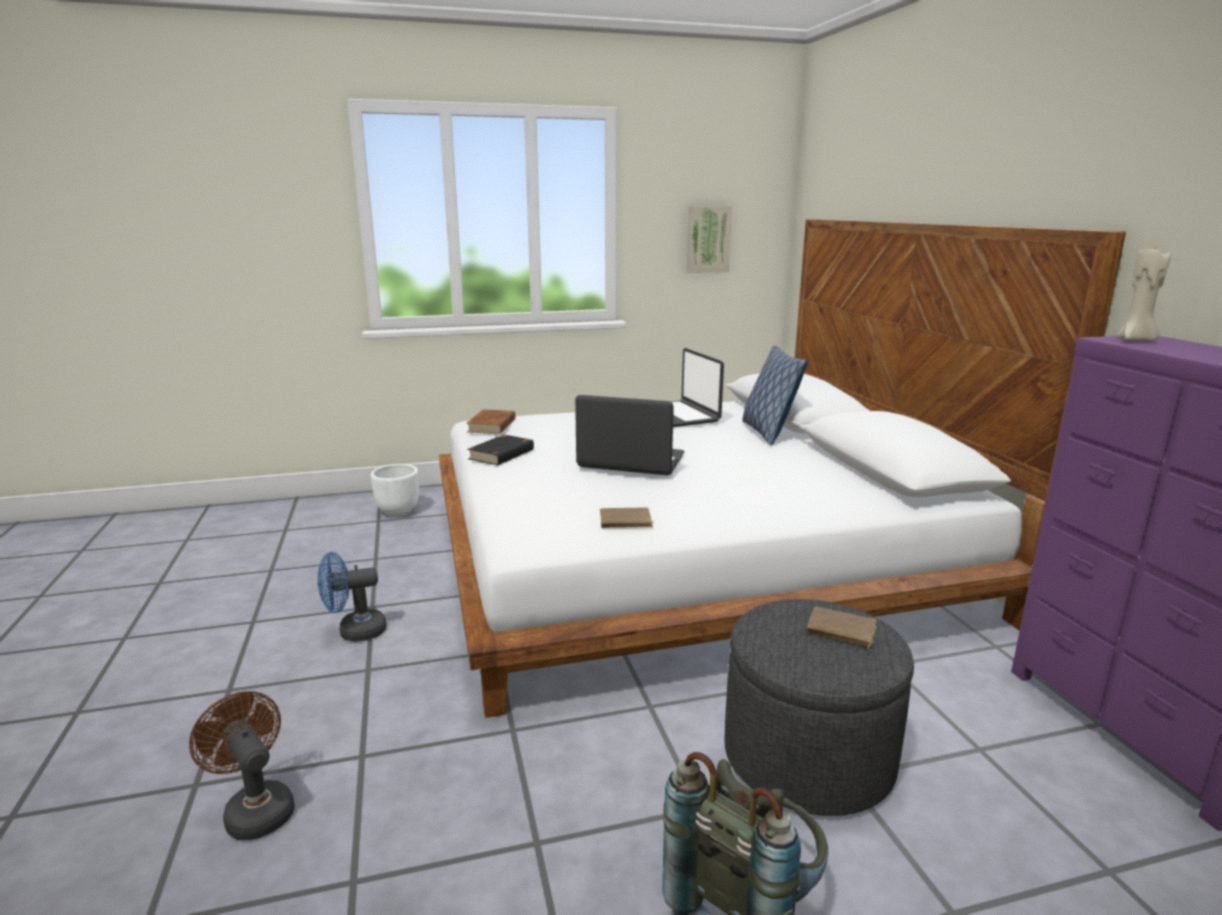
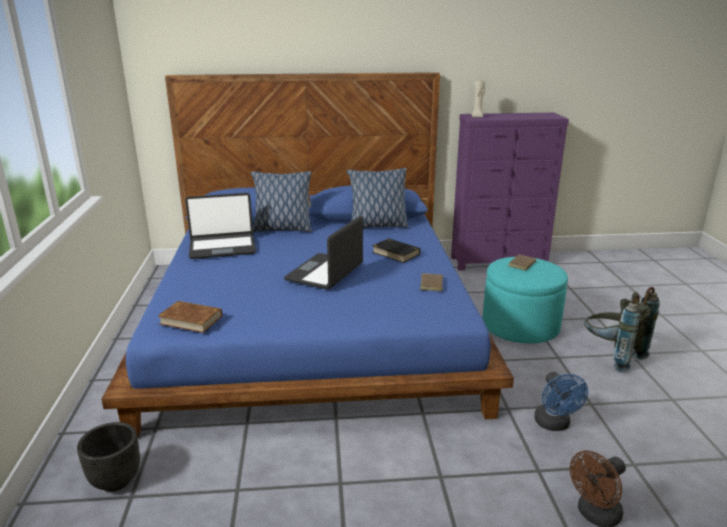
camera: 80 degrees left, 5 degrees up
blue fan [318,552,387,642] -> blue fan moved to [534,372,588,431]
white planter [371,464,419,517] -> black planter [77,422,140,492]
white bed [439,219,1126,718] -> blue bed [101,72,514,437]
black book [467,435,534,465] -> black book moved to [372,238,420,263]
picture [687,206,732,273] -> none
grey ottoman [724,599,914,816] -> turquoise ottoman [483,257,568,344]
none -> pillow [347,168,409,228]

